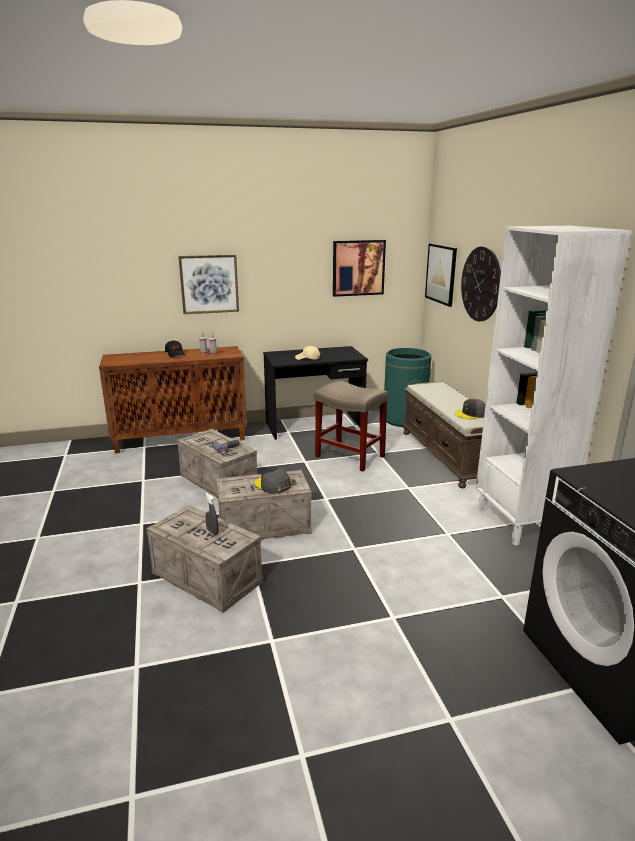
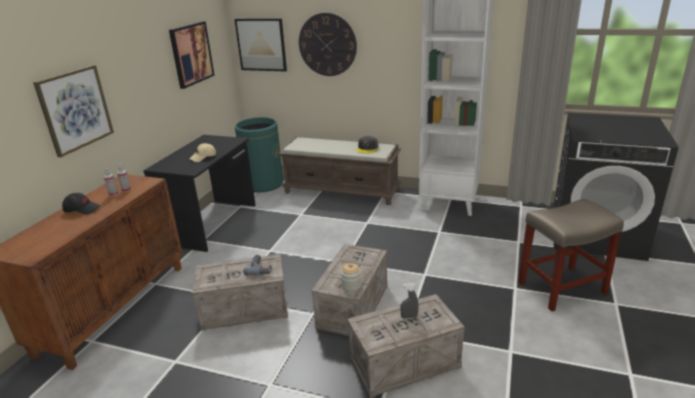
camera: 55 degrees left, 5 degrees up
grey cap [255,467,291,494] -> none
beige stool [315,381,388,471] -> beige stool moved to [518,199,624,312]
none -> jar [341,263,361,292]

